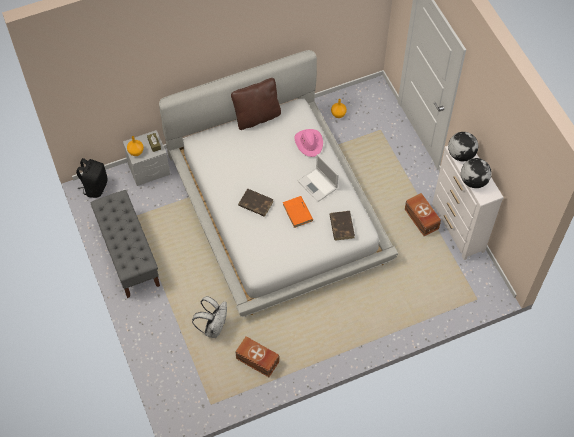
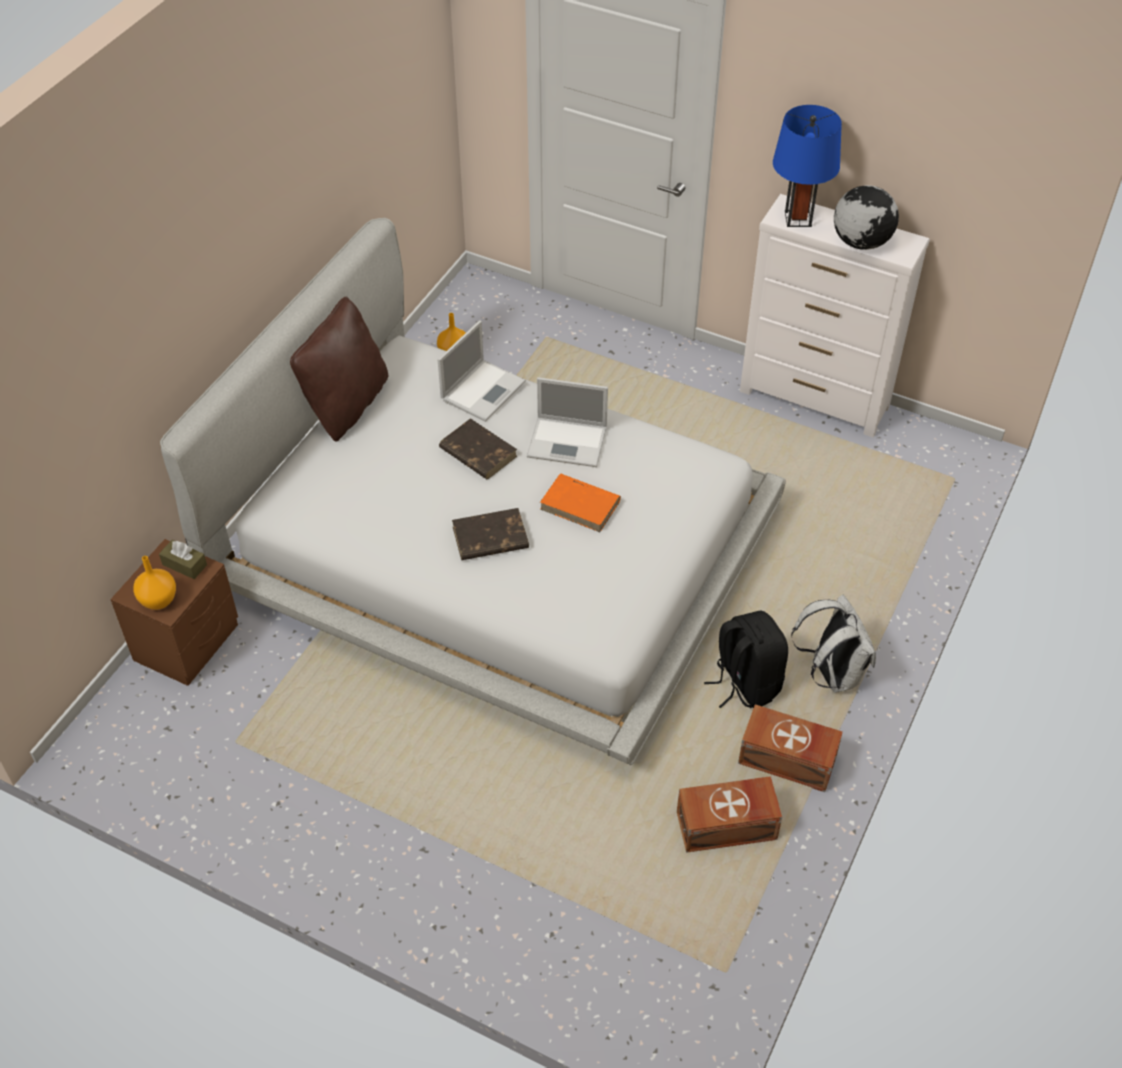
camera: 40 degrees left, 10 degrees down
black backpack [76,158,108,198] -> black backpack moved to [704,611,788,708]
grey bench [90,190,160,298] -> none
grey nightstand [123,130,170,186] -> brown nightstand [110,539,238,686]
white backpack [192,296,227,338] -> white backpack moved to [791,595,876,693]
pink hat [294,129,323,157] -> laptop [438,321,526,422]
brown book [329,211,355,240] -> brown book moved to [439,418,517,479]
brown storage box [405,193,441,236] -> brown storage box moved to [738,704,843,792]
globe [448,132,478,161] -> blue table lamp [773,105,842,227]

